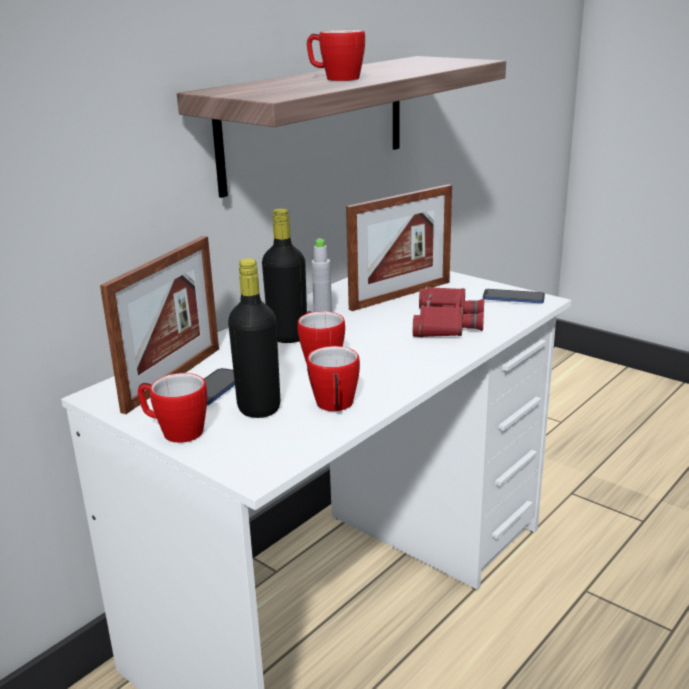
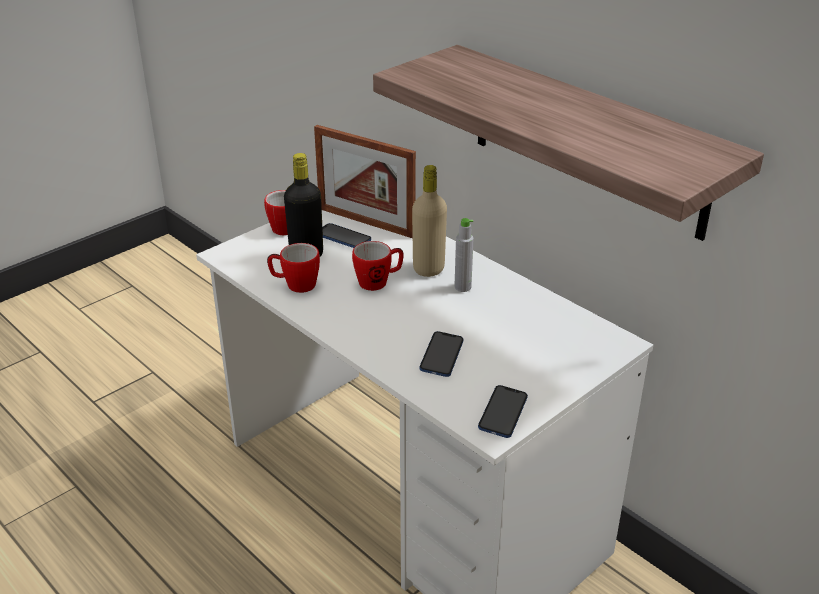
camera: 95 degrees right, 10 degrees up
black bottle [262,208,307,343] -> beige bottle [412,165,447,277]
mug [307,30,365,81] -> none
picture frame [346,184,452,311] -> none
red binoculars [413,287,484,337] -> phone [419,331,464,377]

